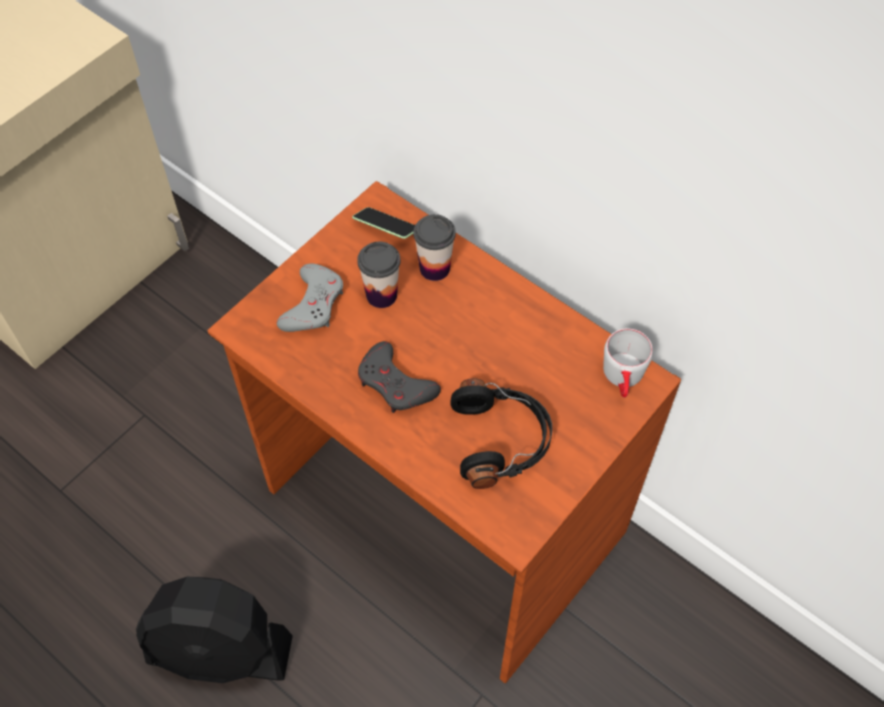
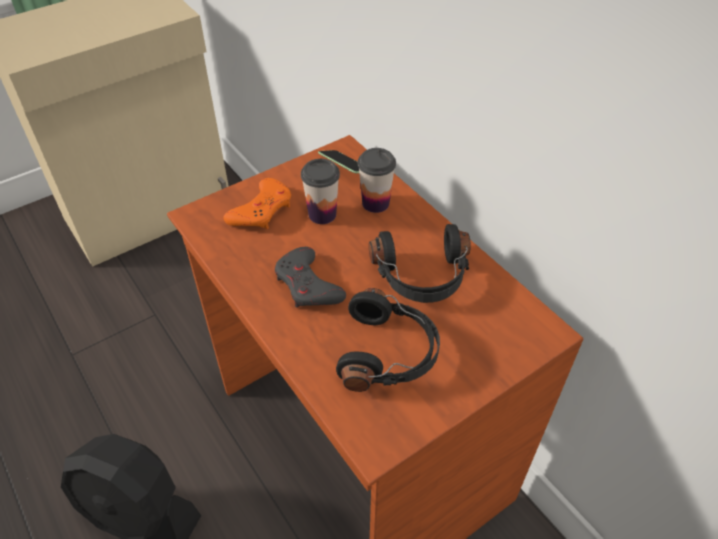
camera: 15 degrees right, 10 degrees down
grey game controller [277,264,343,332] -> orange game controller [223,178,291,229]
grey mug [603,328,653,398] -> none
none -> black headphones [369,224,471,303]

